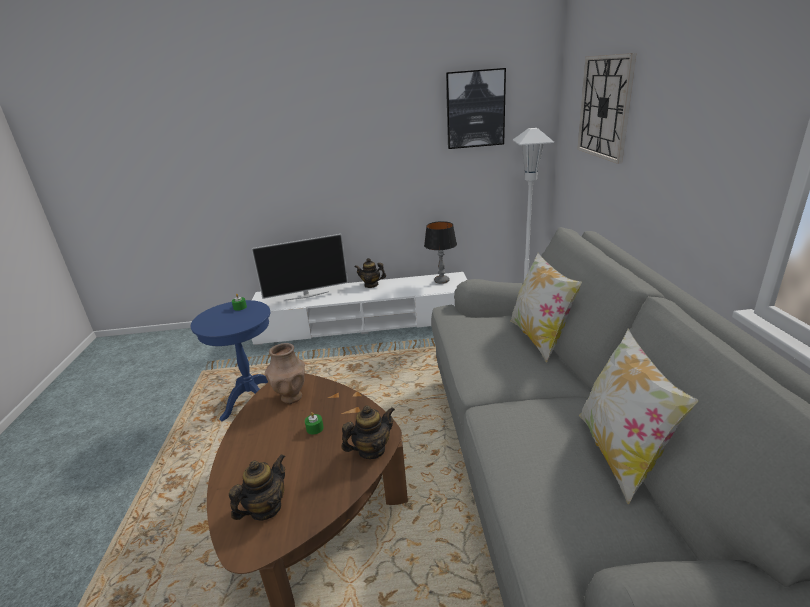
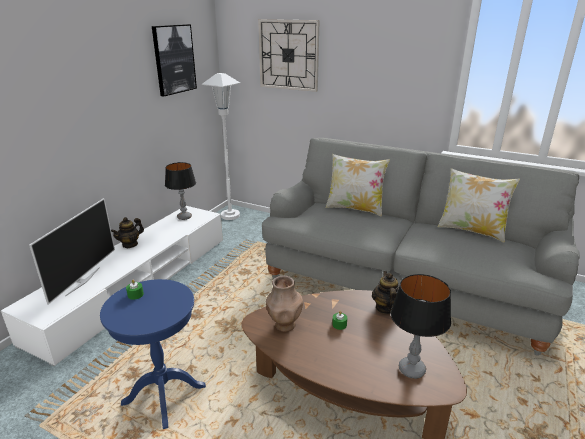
camera: 60 degrees left, 0 degrees up
teapot [229,454,285,521] -> table lamp [391,274,451,379]

